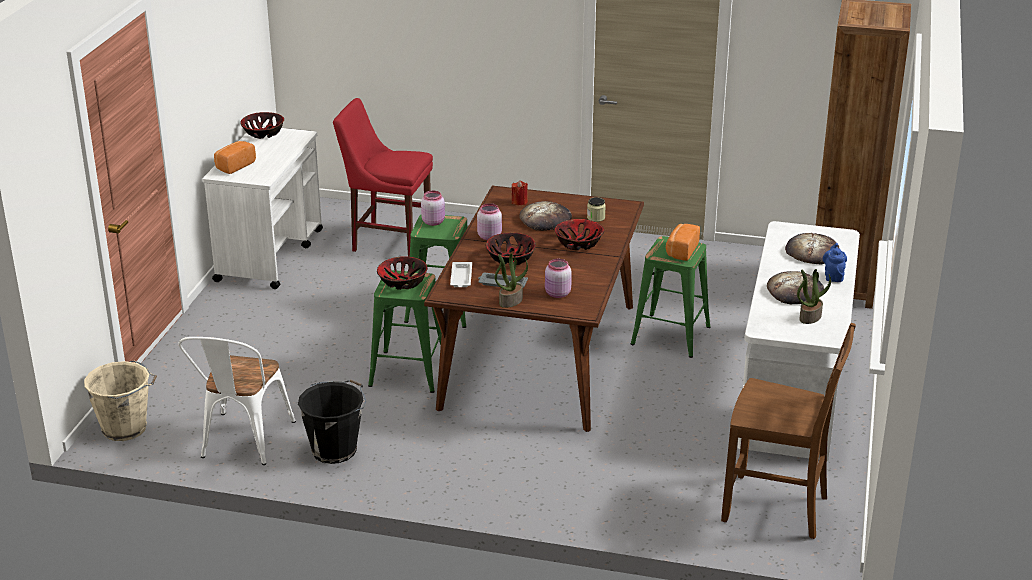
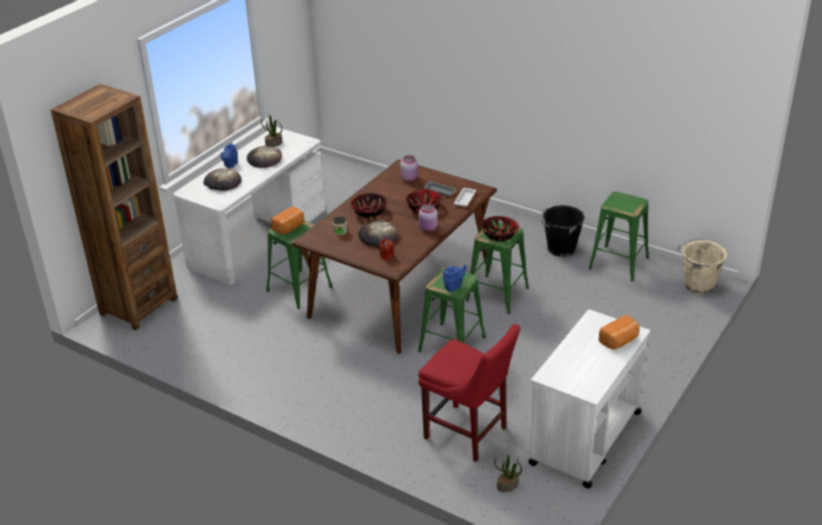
camera: 160 degrees left, 5 degrees up
white chair [178,337,296,465] -> green stool [589,192,649,281]
bowl [240,112,284,139] -> none
pink jar [421,191,445,226] -> blue teapot [443,265,466,292]
potted plant [495,254,528,308] -> potted plant moved to [494,455,522,492]
brown chair [721,323,856,539] -> none

